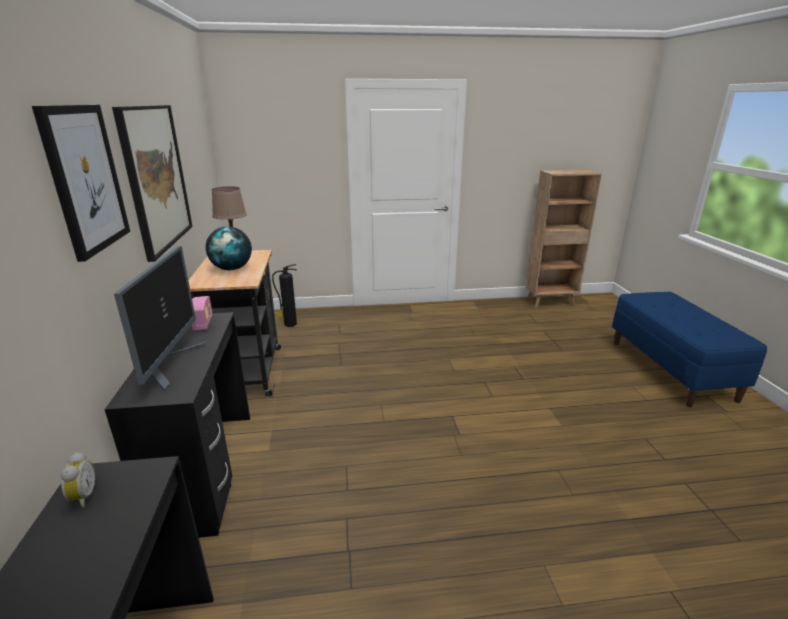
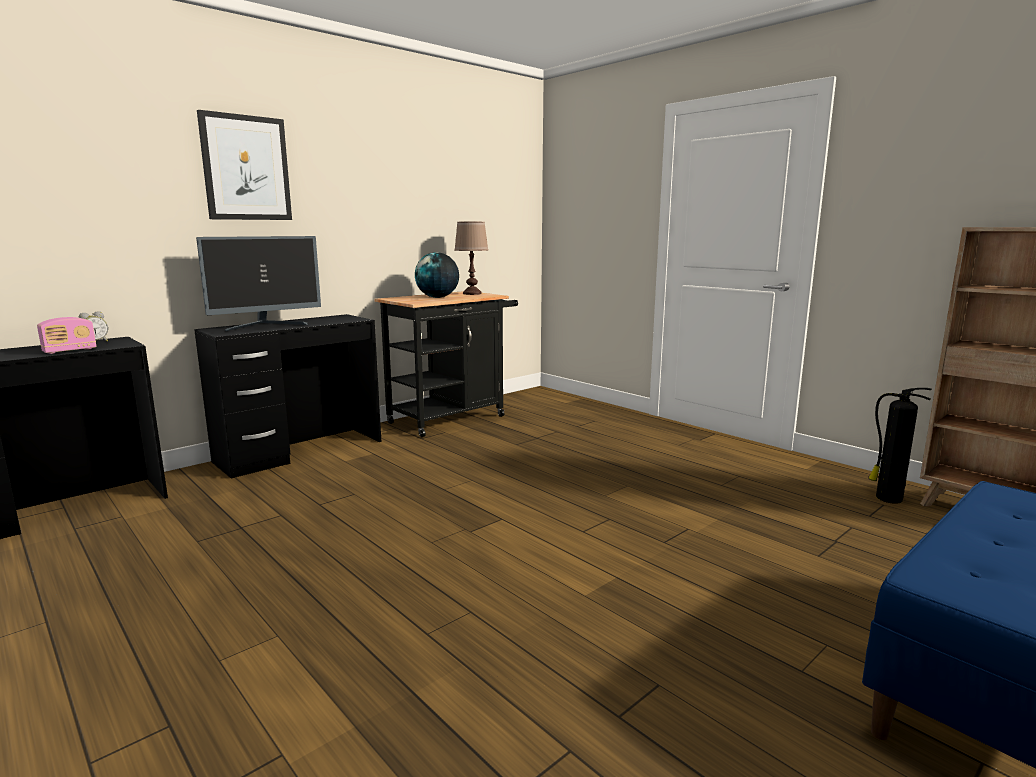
camera: 55 degrees right, 10 degrees down
picture [112,105,193,262] -> none
radio [191,296,213,330] -> radio moved to [37,317,96,354]
fire extinguisher [272,264,297,327] -> fire extinguisher moved to [868,388,932,504]

